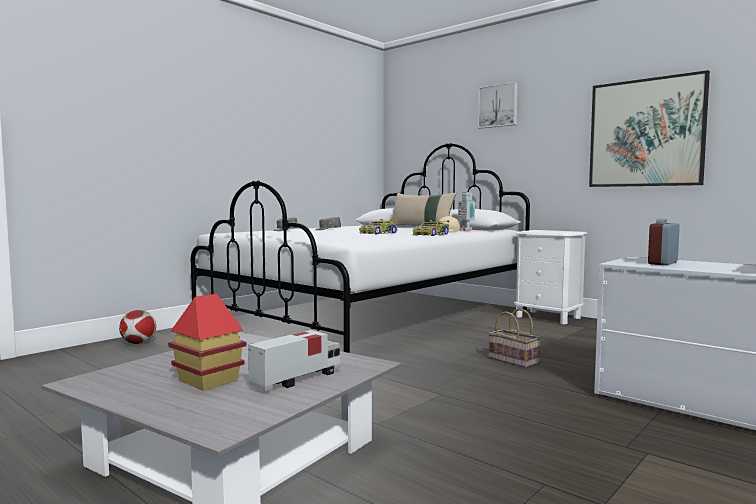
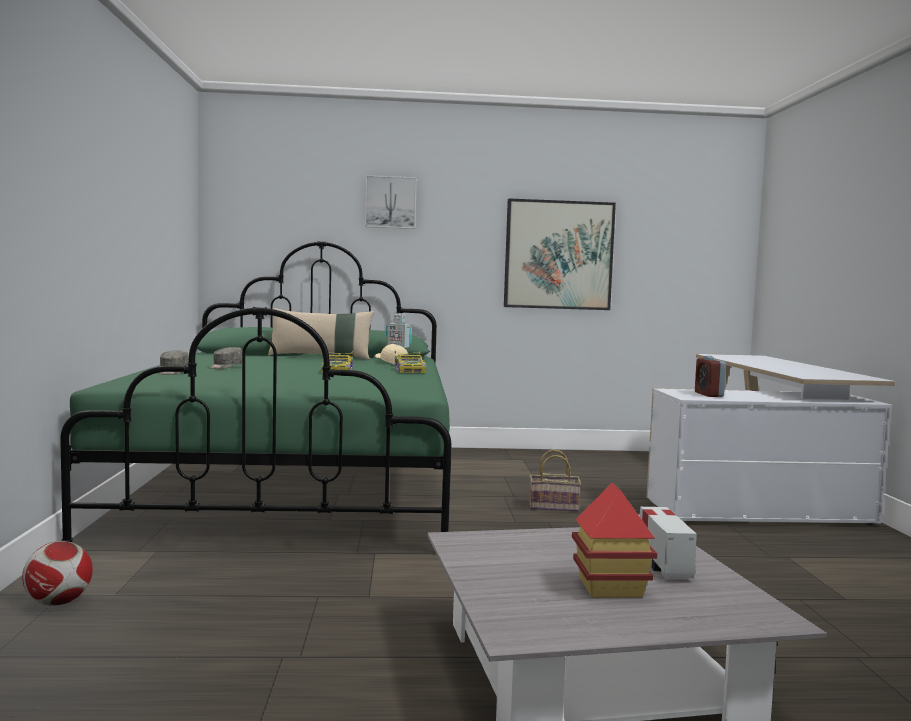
camera: 45 degrees left, 0 degrees up
white bed [191,143,530,353] -> green bed [60,241,452,542]
white nightstand [514,230,587,324] -> none

